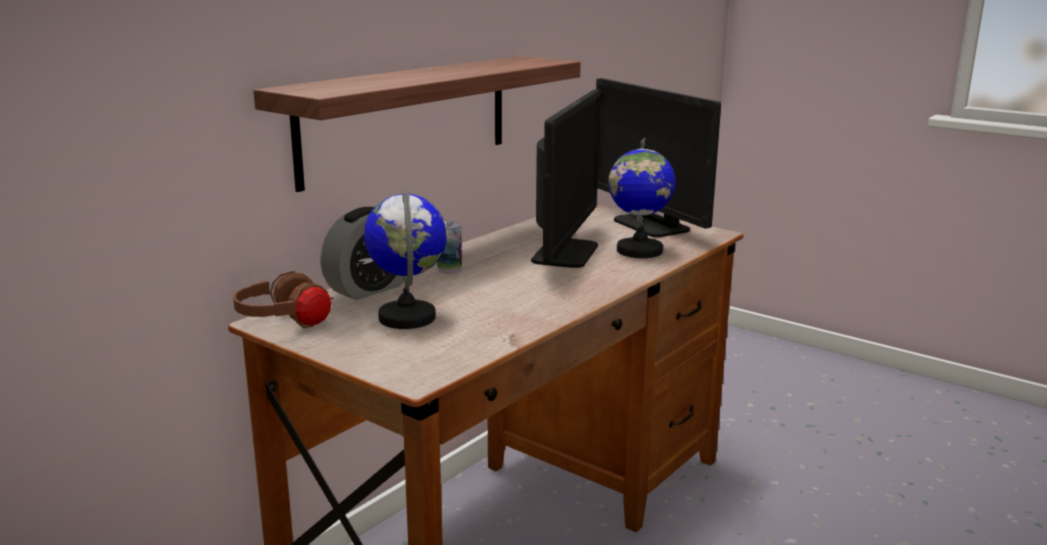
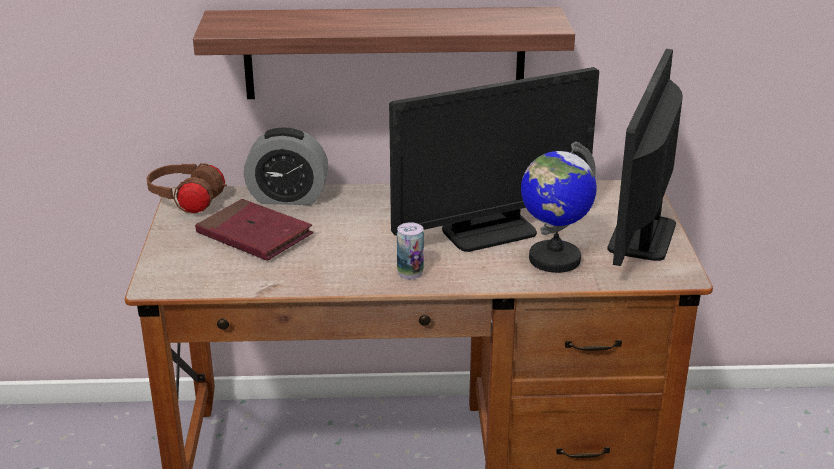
camera: 50 degrees right, 10 degrees up
globe [364,189,447,329] -> red book [195,199,313,261]
can [437,221,462,274] -> can moved to [397,222,424,280]

